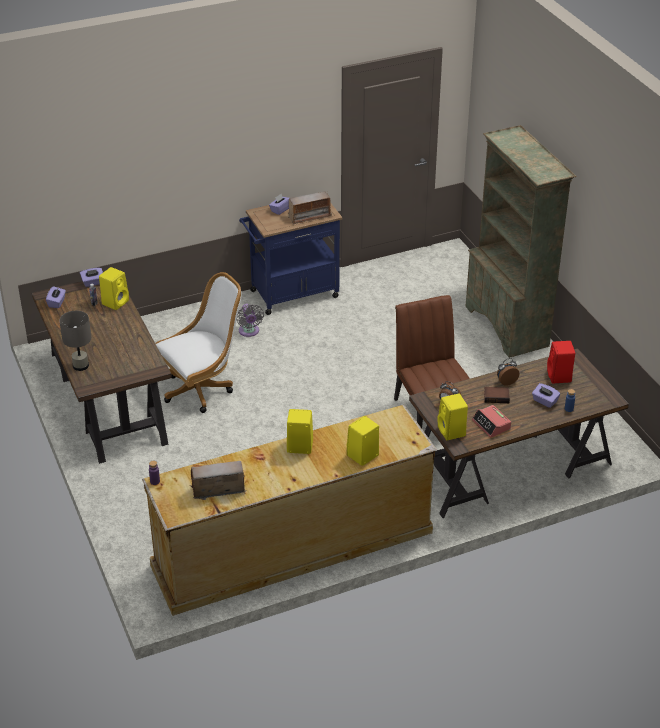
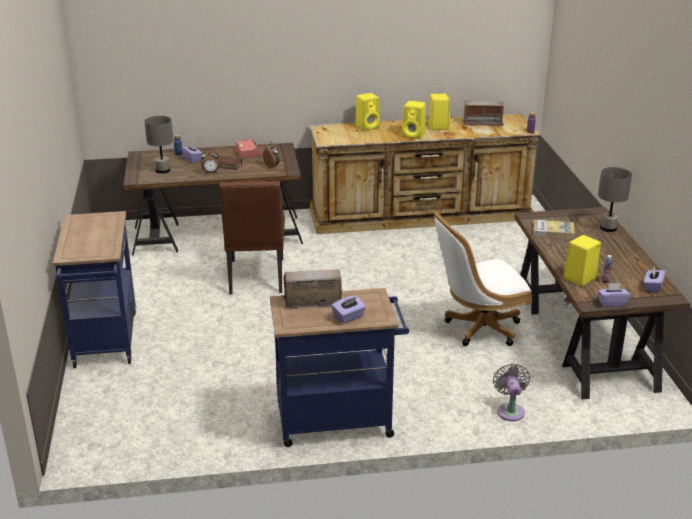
camera: 165 degrees left, 10 degrees down
grey fan [237,304,264,337] -> grey fan moved to [493,363,530,421]
yellow speaker [437,394,468,440] -> yellow speaker moved to [429,94,450,130]
green bookcase [465,125,577,358] -> blue cart [53,211,137,368]
red speaker [547,341,575,383] -> grey table lamp [145,116,173,174]
none -> book [534,220,575,238]

